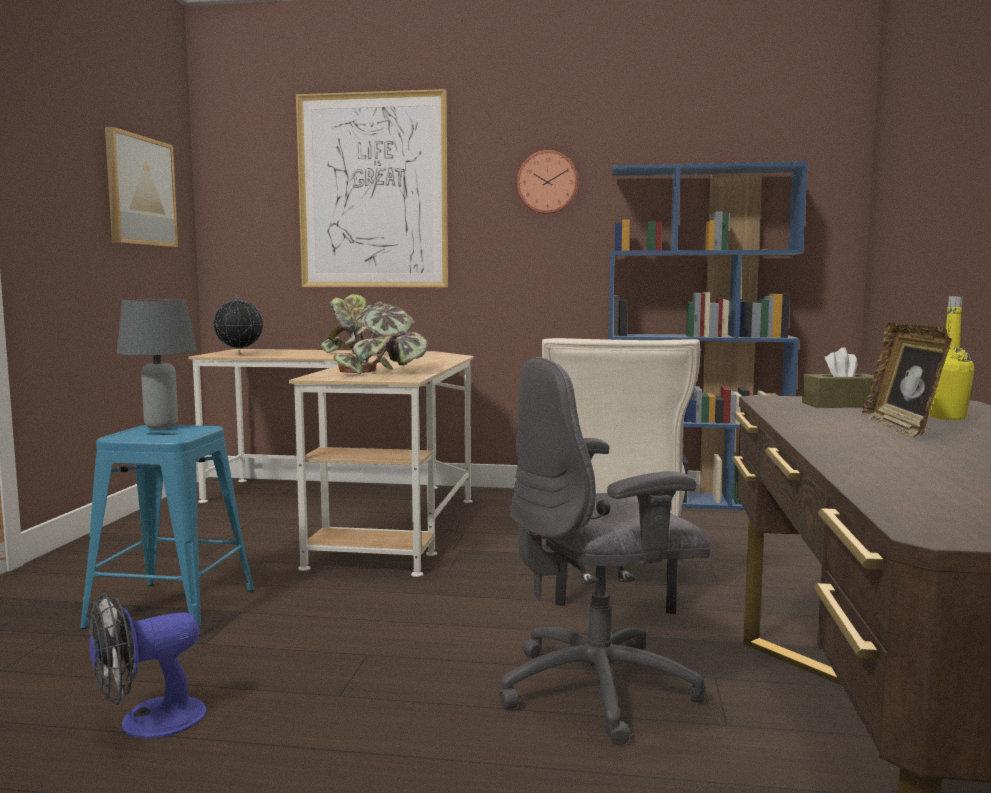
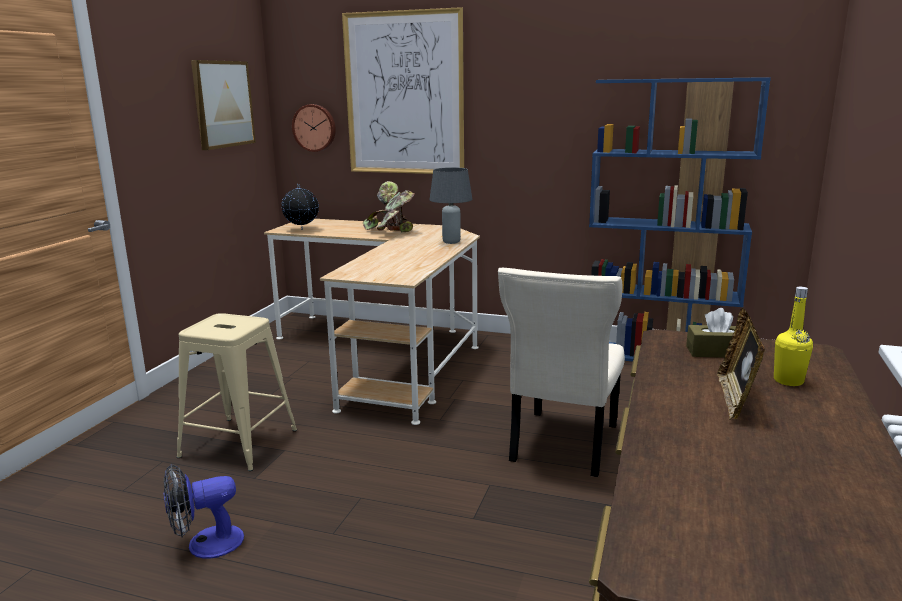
camera: 10 degrees right, 10 degrees up
blue stool [80,425,254,636] -> beige stool [177,313,297,471]
grey table lamp [116,300,197,429] -> grey table lamp moved to [429,167,472,244]
potted plant [330,297,429,374] -> none
grey office chair [500,357,711,745] -> none
wall clock [517,150,579,214] -> wall clock moved to [292,104,336,152]

